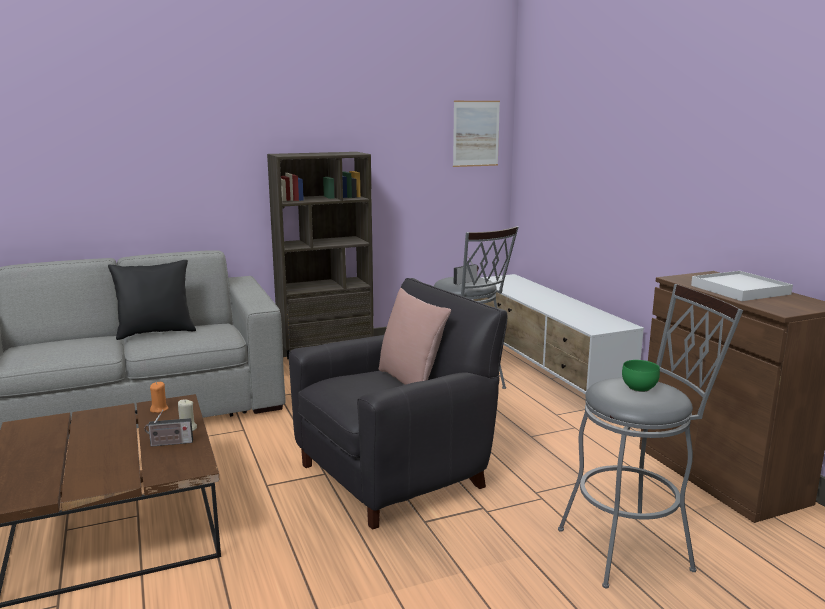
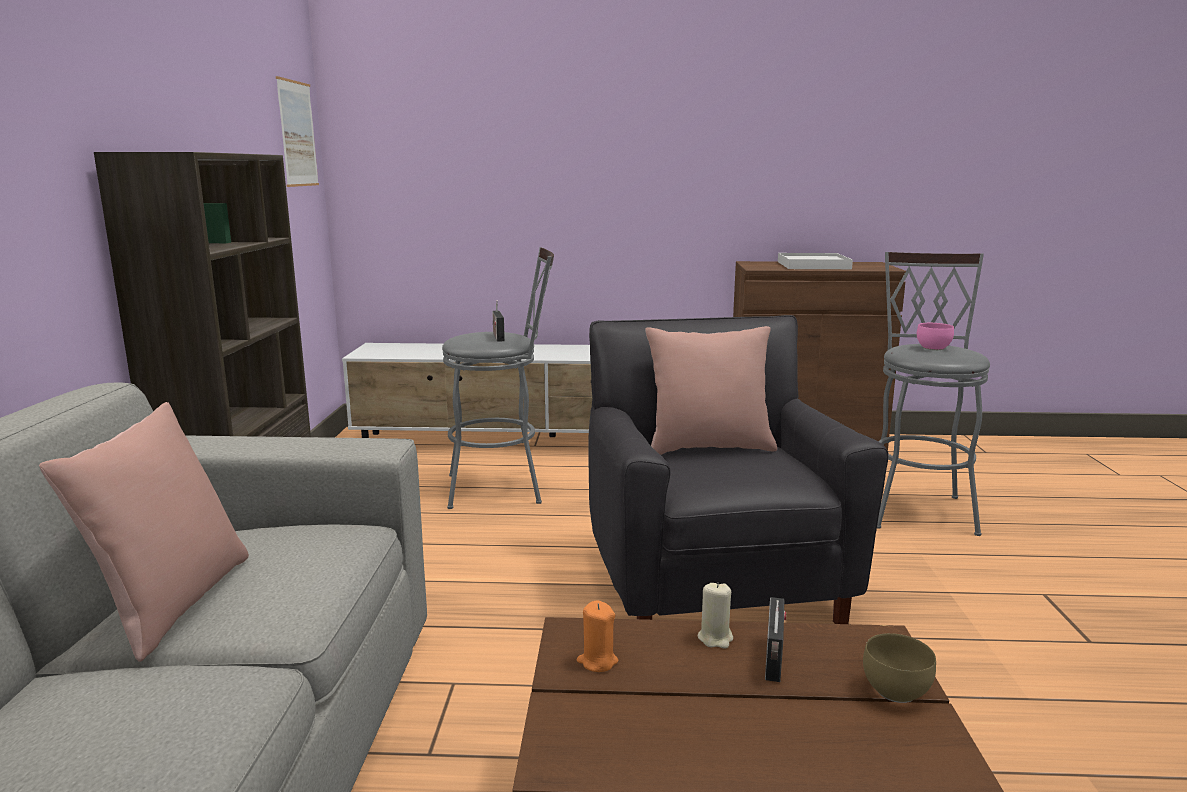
camera: 65 degrees left, 0 degrees up
black pillow [108,260,196,340] -> pink pillow [39,402,249,662]
green bowl [622,360,660,392] -> pink bowl [917,323,954,350]
none -> brown bowl [863,633,936,703]

